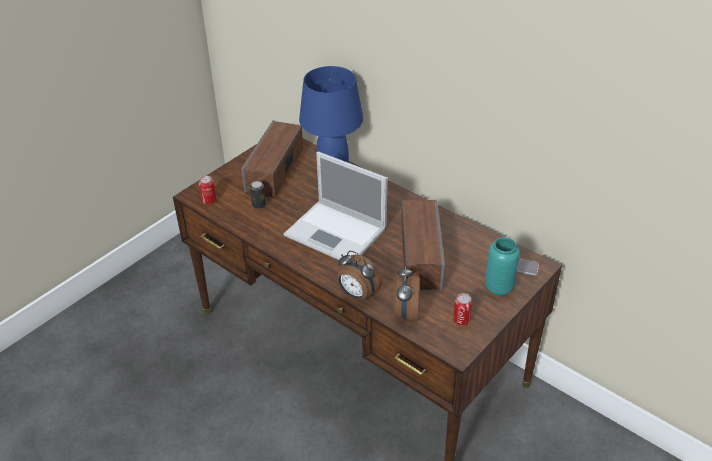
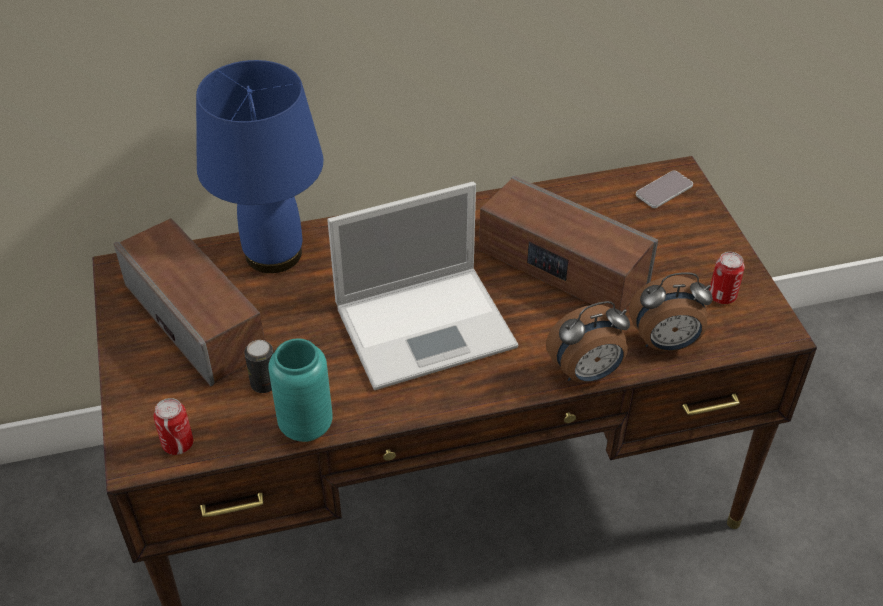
camera: 55 degrees left, 5 degrees up
alarm clock [393,265,419,323] -> alarm clock turned 45 degrees counterclockwise [629,272,713,351]
turquoise vase [485,237,520,296] -> turquoise vase moved to [268,339,333,442]

